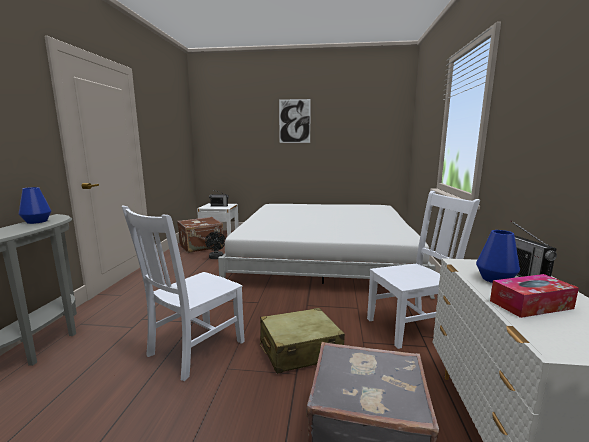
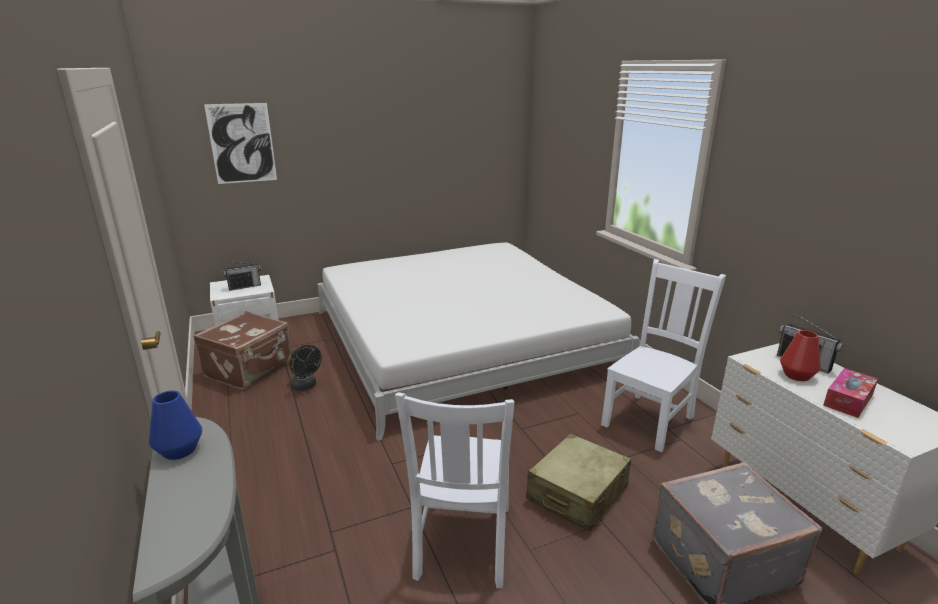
camera: 30 degrees left, 10 degrees up
picture [279,99,311,143] -> picture moved to [204,103,277,184]
blue vase [476,230,520,283] -> red vase [780,330,821,381]

